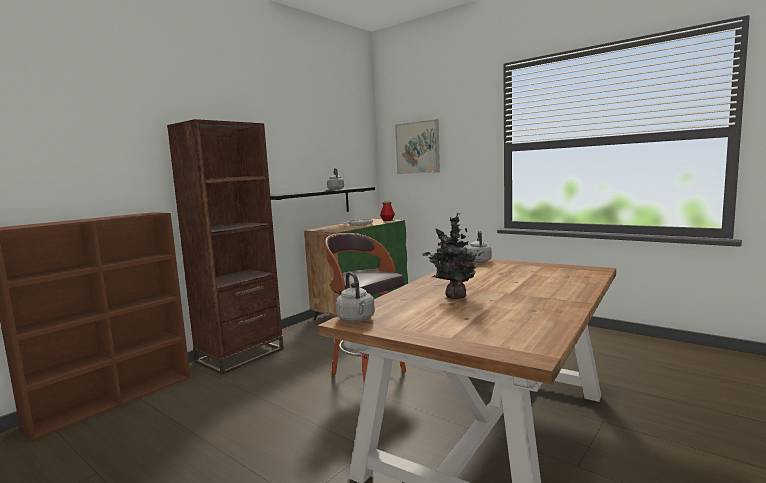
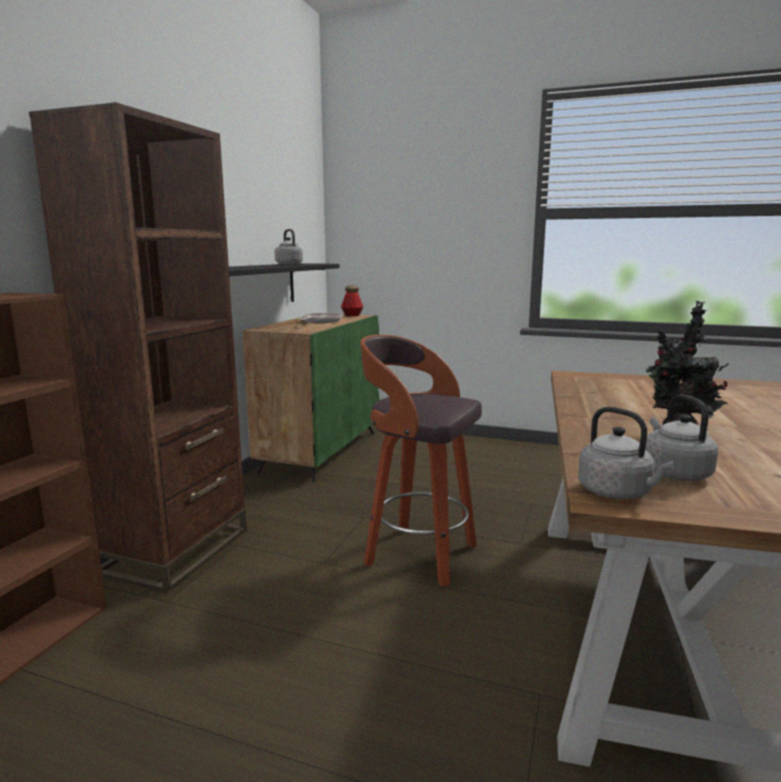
camera: 20 degrees left, 5 degrees up
picture [395,119,440,174] -> none
grey kettle [467,231,492,263] -> grey kettle moved to [645,394,718,481]

